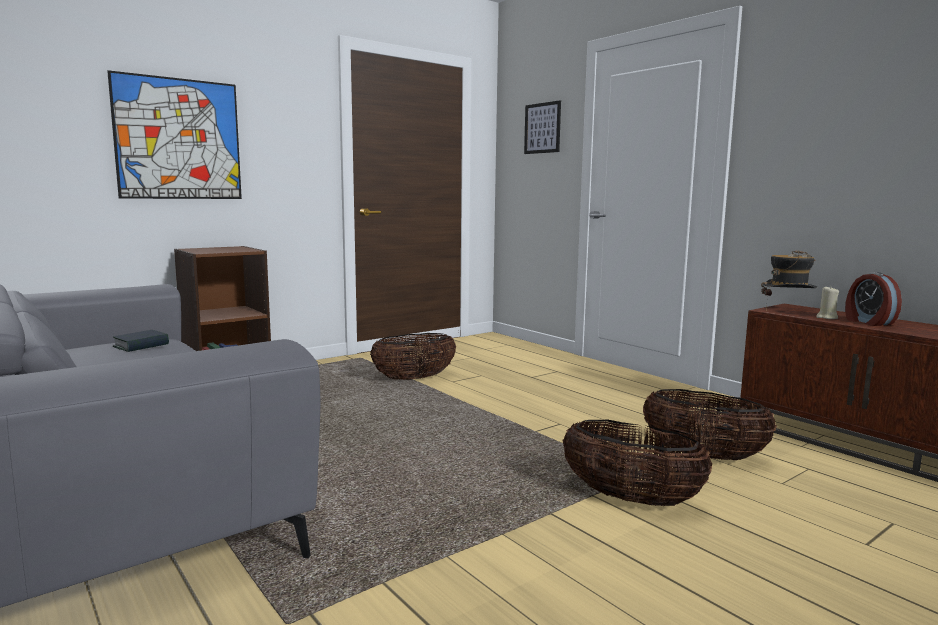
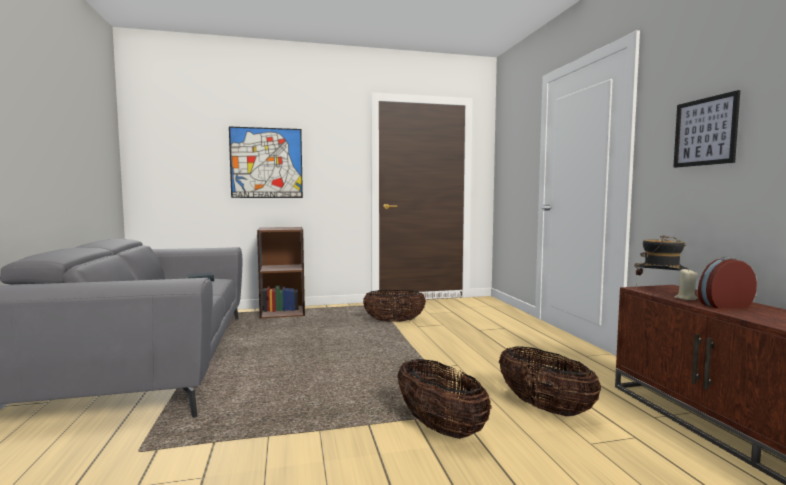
camera: 25 degrees right, 5 degrees down
picture [524,100,561,154] -> picture moved to [673,90,740,168]
alarm clock [845,272,902,326] -> alarm clock turned 75 degrees clockwise [698,257,757,308]

